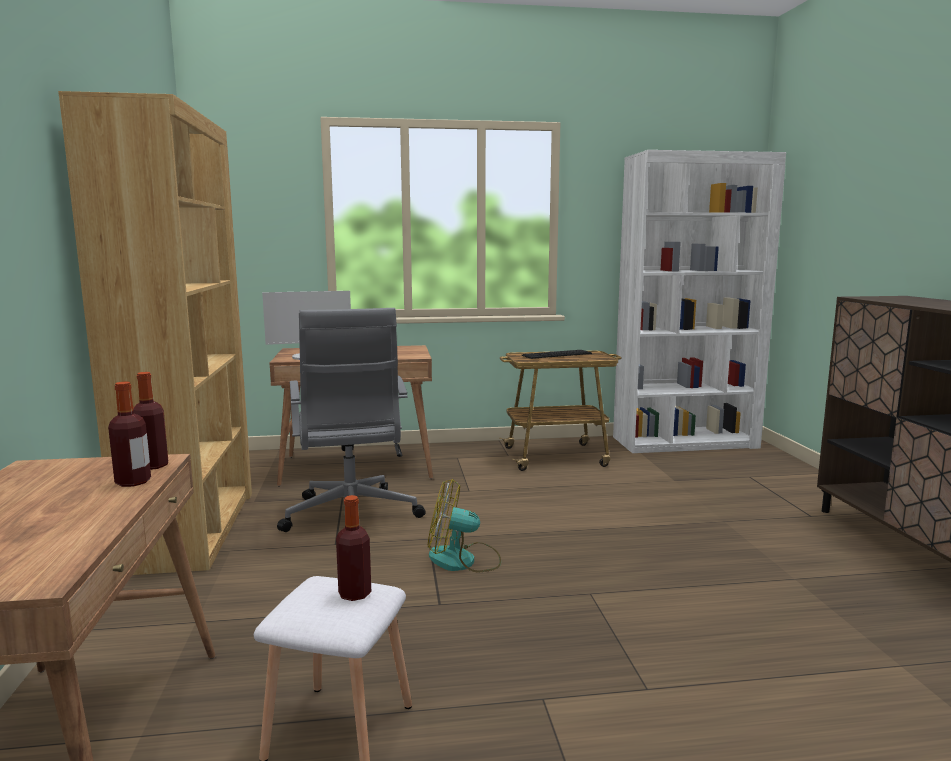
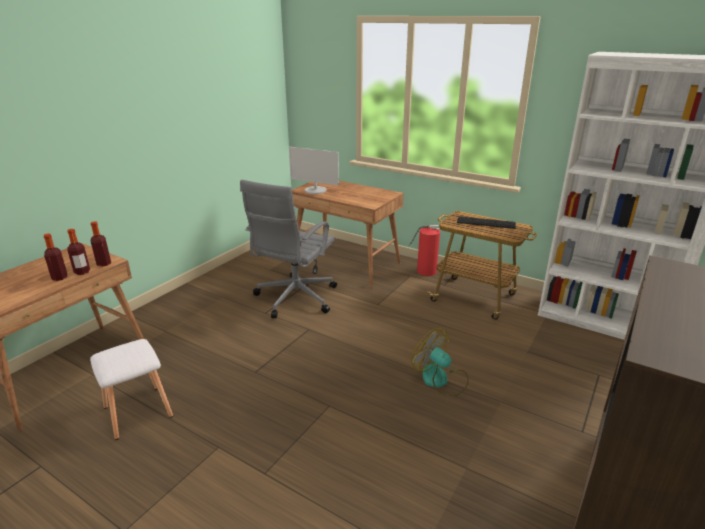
camera: 40 degrees right, 15 degrees up
brown bookcase [58,91,252,575] -> none
bottle [336,495,371,601] -> bottle moved to [44,233,68,281]
fan [428,479,501,573] -> fan moved to [411,328,469,396]
none -> fire extinguisher [409,225,440,276]

